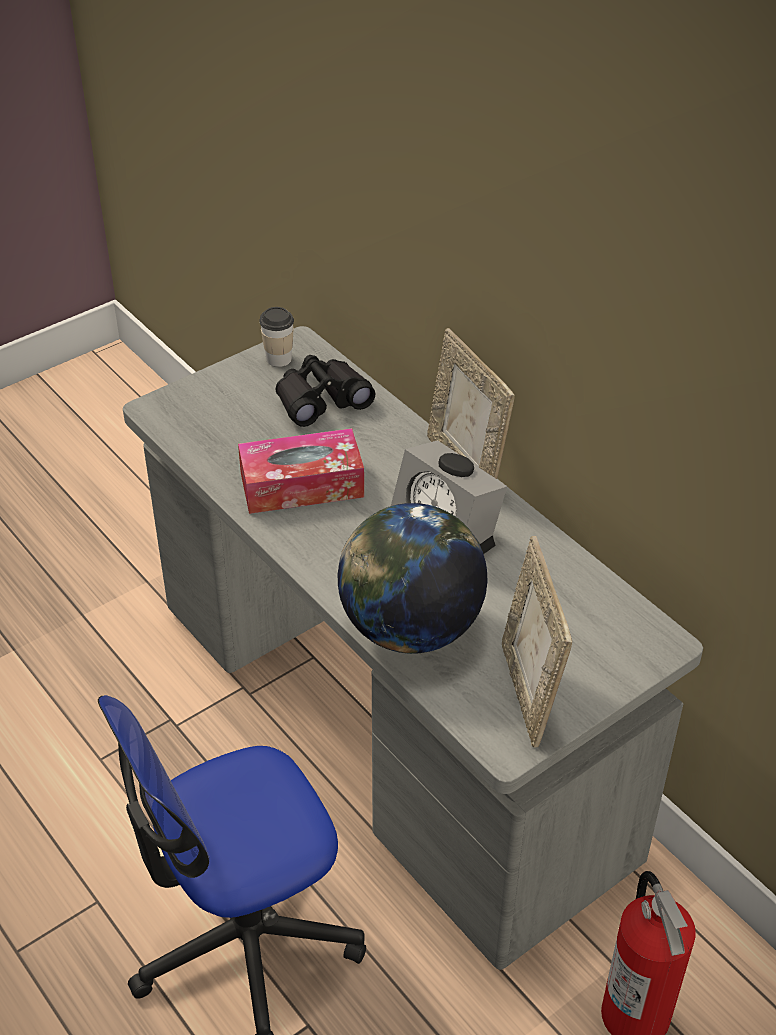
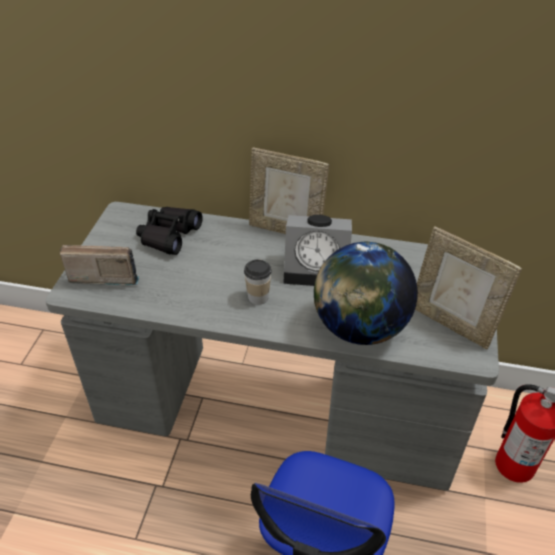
camera: 40 degrees left, 0 degrees up
tissue box [238,428,364,514] -> none
cup [259,307,294,367] -> cup moved to [244,259,272,305]
none -> radio [60,245,139,285]

